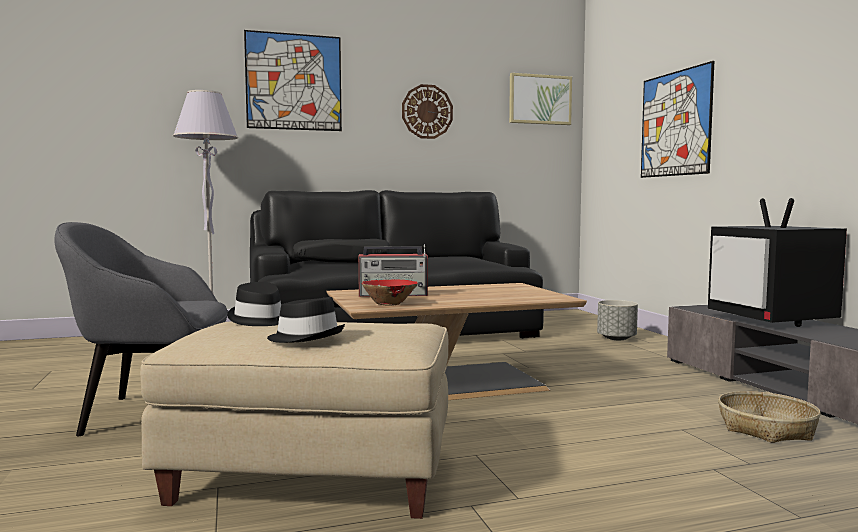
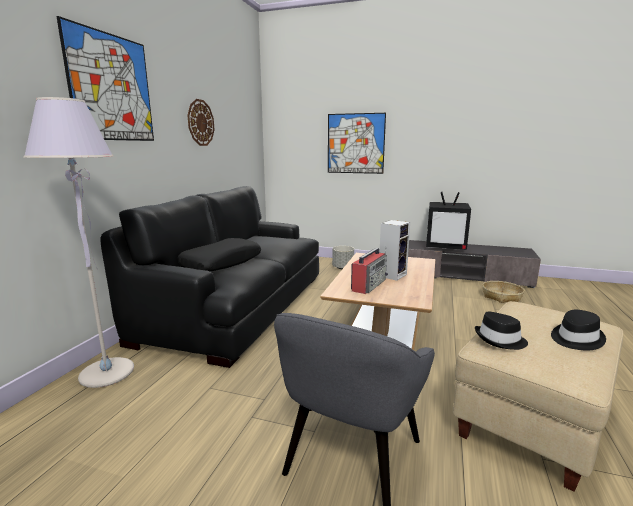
camera: 55 degrees left, 10 degrees up
red bowl [361,280,418,306] -> none
picture [509,73,572,125] -> none
none -> speaker [379,220,410,281]

